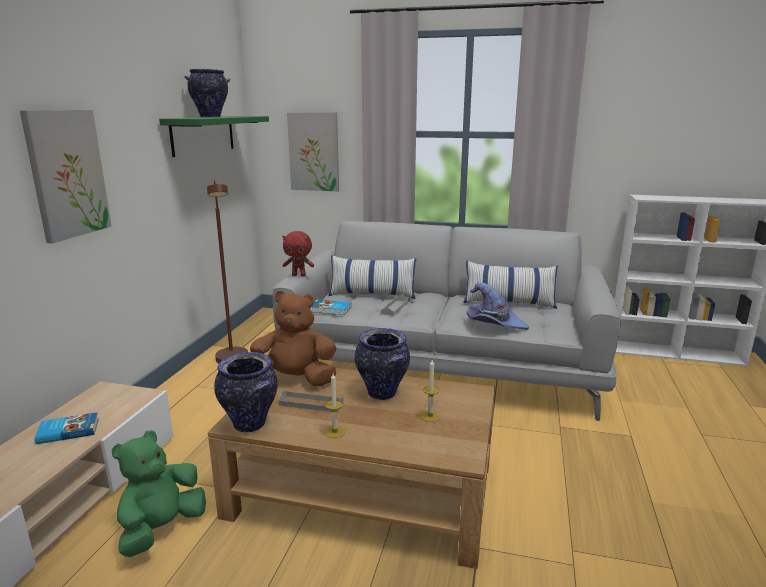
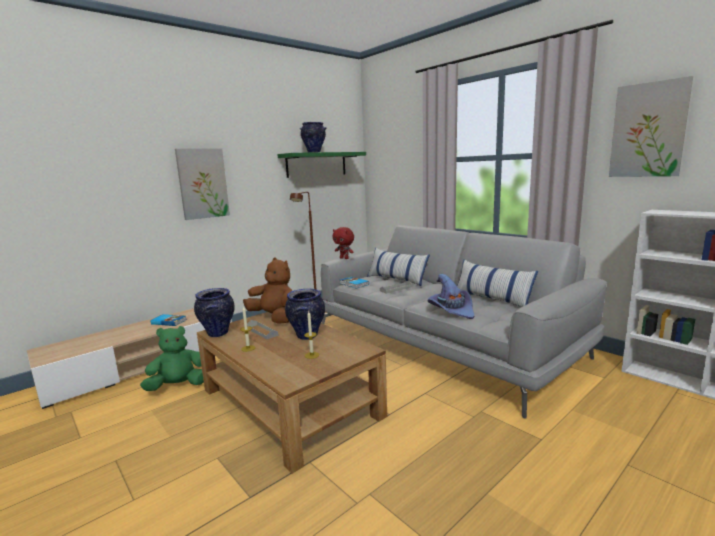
camera: 35 degrees right, 5 degrees down
picture [287,112,339,191] -> picture moved to [609,76,693,177]

